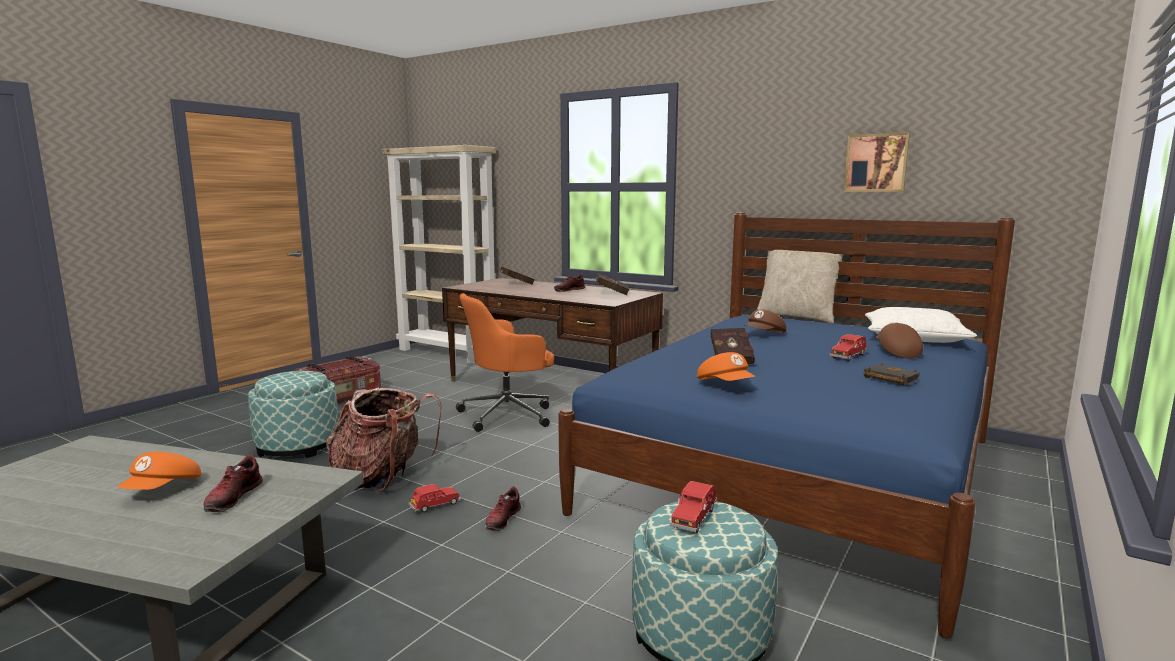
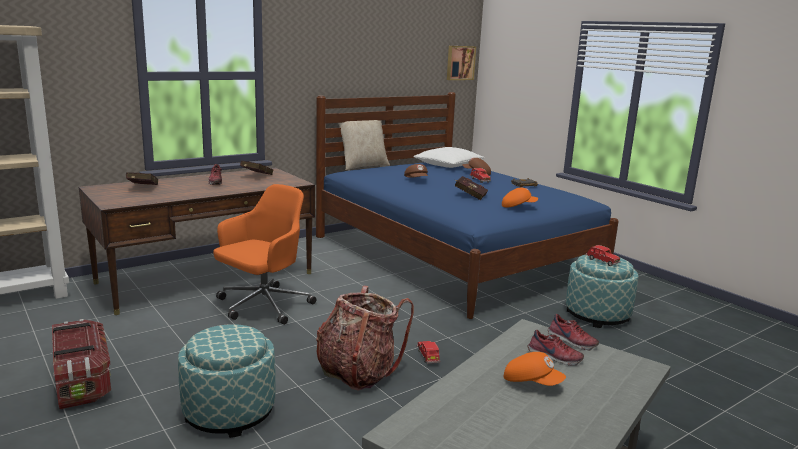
camera: 70 degrees left, 5 degrees up
orange office chair [456,293,554,432] -> orange office chair turned 135 degrees counterclockwise [213,184,317,325]
shoe [485,486,521,531] -> shoe moved to [548,314,599,350]
picture [844,132,910,192] -> picture moved to [447,46,476,80]

